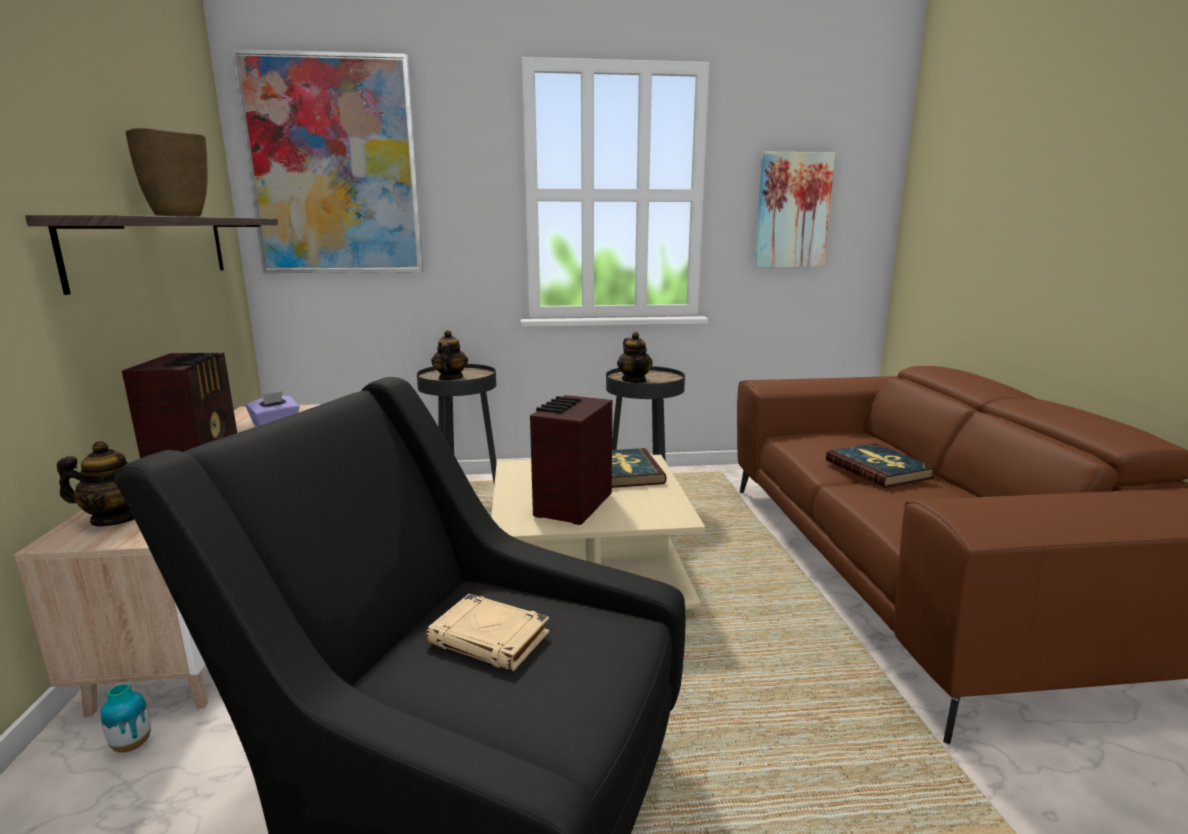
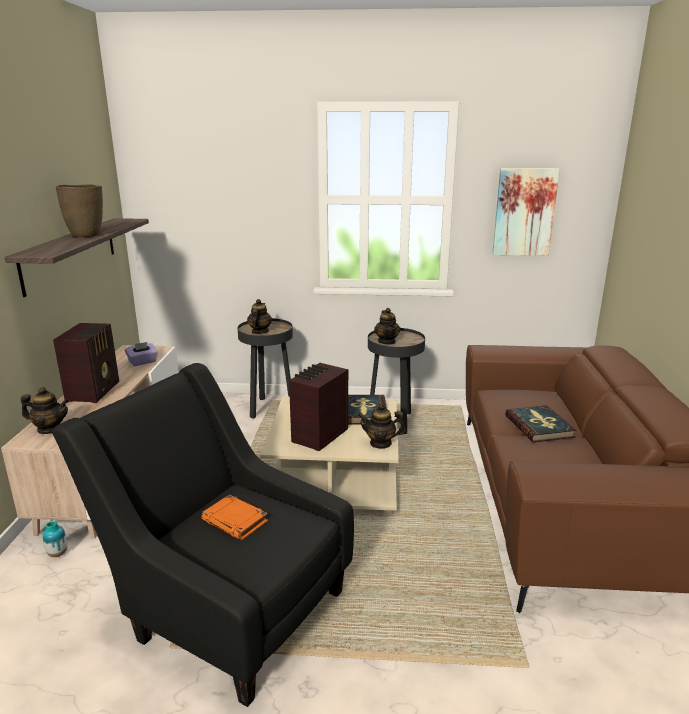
camera: 10 degrees right, 5 degrees up
picture [232,49,423,273] -> none
beige book [426,594,549,671] -> orange book [201,495,268,540]
none -> teapot [358,404,406,449]

